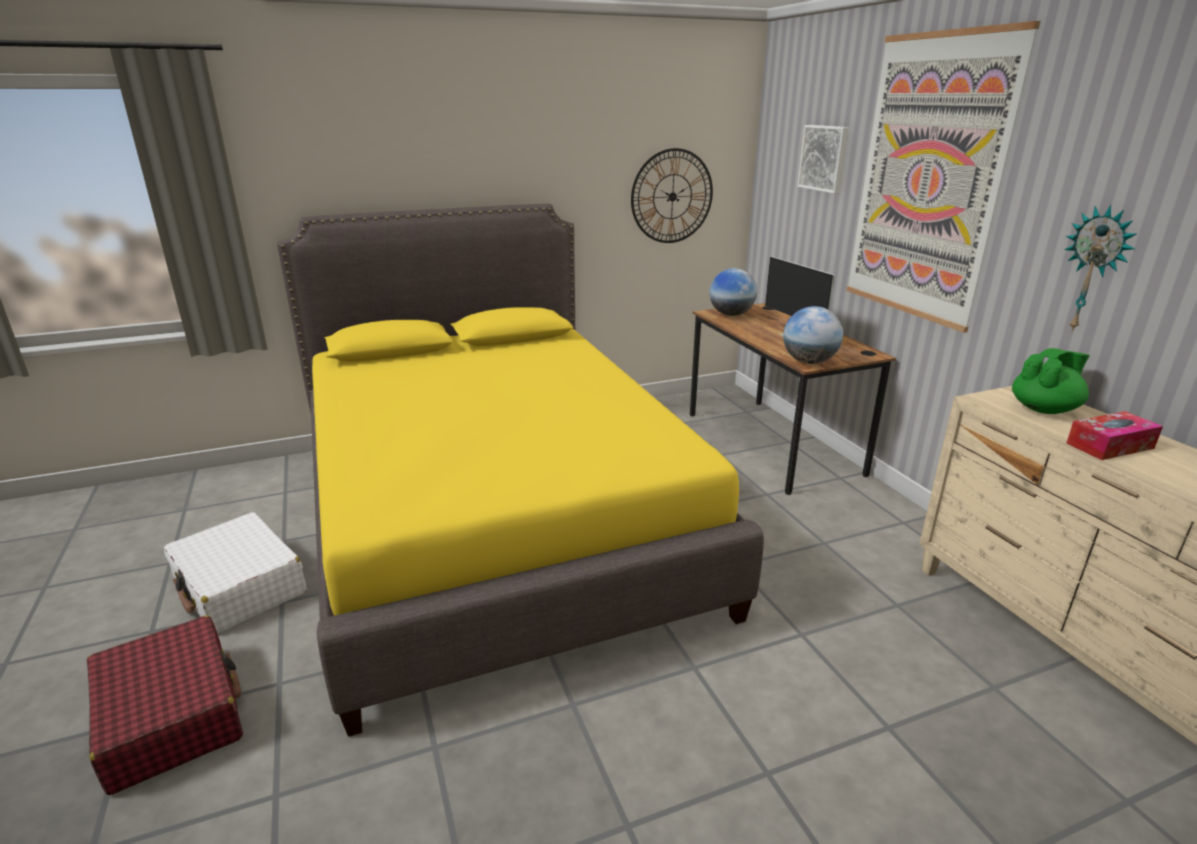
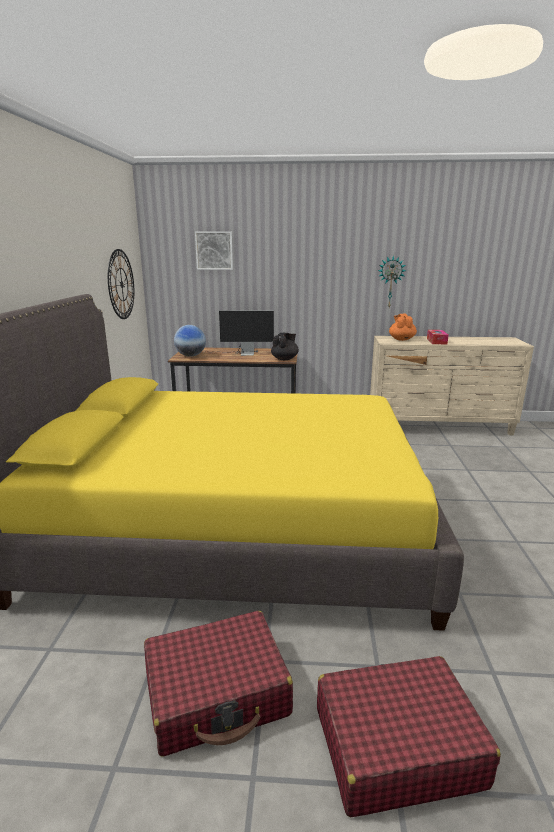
camera: 65 degrees left, 5 degrees down
white suitcase [164,512,307,634] -> red suitcase [144,611,293,757]
globe [783,306,843,364] -> black teapot [271,333,299,360]
picture [846,21,1041,333] -> none
green teapot [1012,348,1090,414] -> orange teapot [389,314,417,341]

